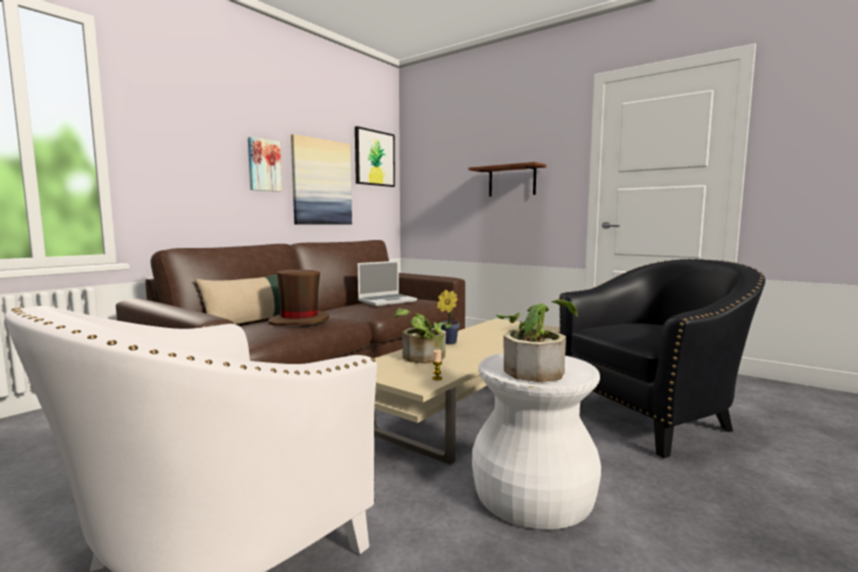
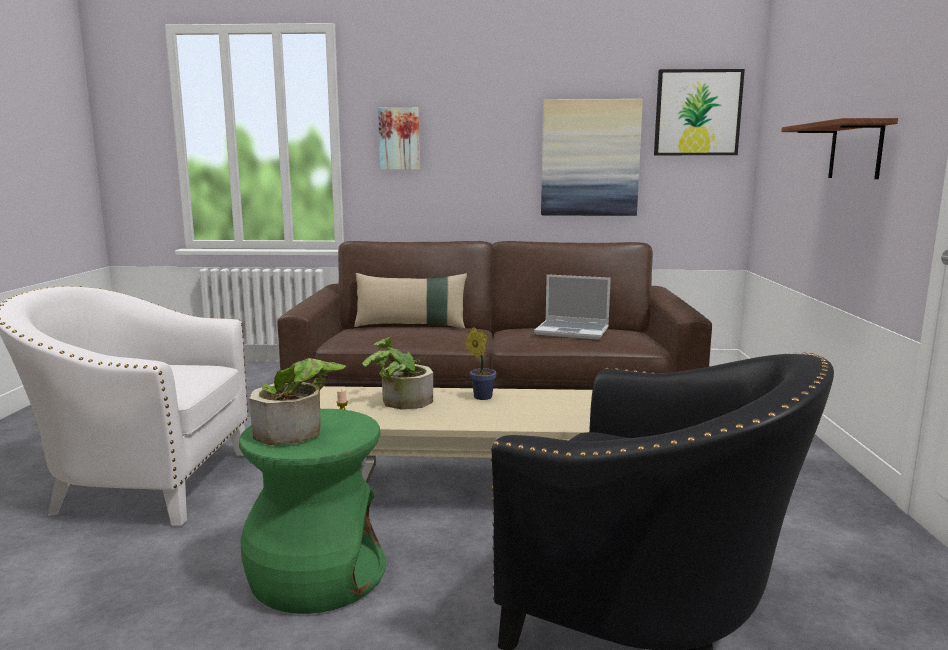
camera: 55 degrees right, 5 degrees up
picture [248,137,282,192] -> picture moved to [378,107,420,170]
brown hat [268,270,329,326] -> none
white stool [472,353,601,530] -> green stool [239,409,386,614]

